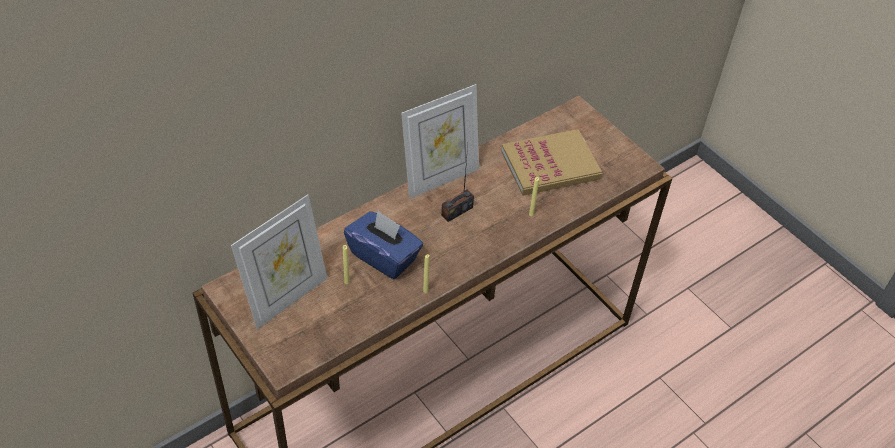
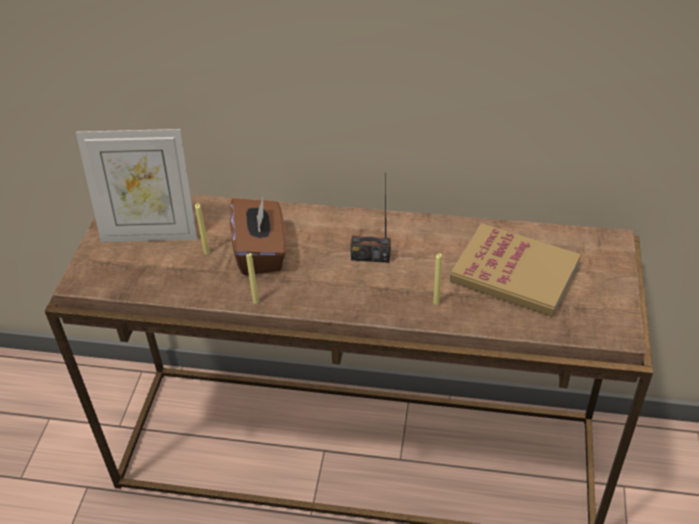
camera: 50 degrees right, 5 degrees down
blue tissue box [344,210,423,279] -> brown tissue box [230,197,286,275]
picture frame [401,84,479,199] -> none

